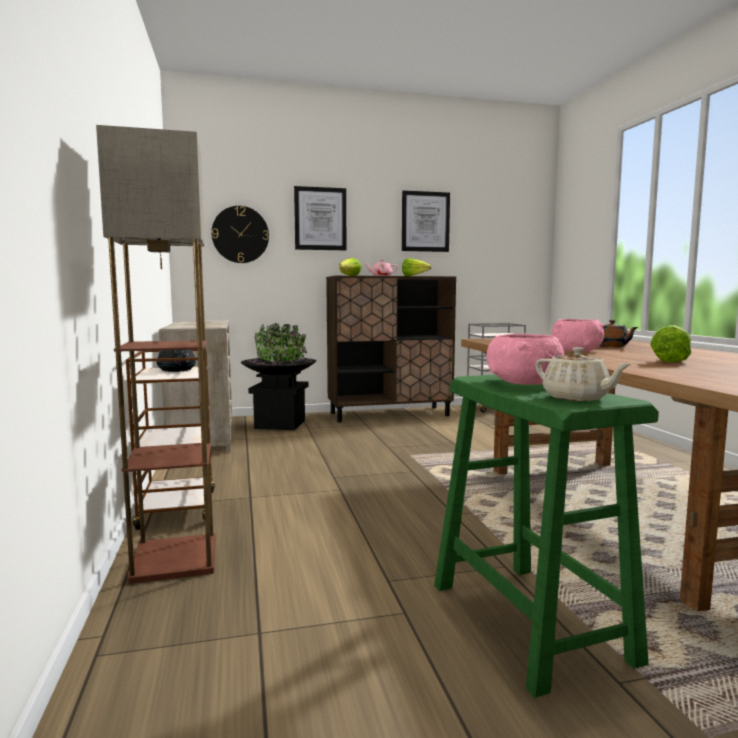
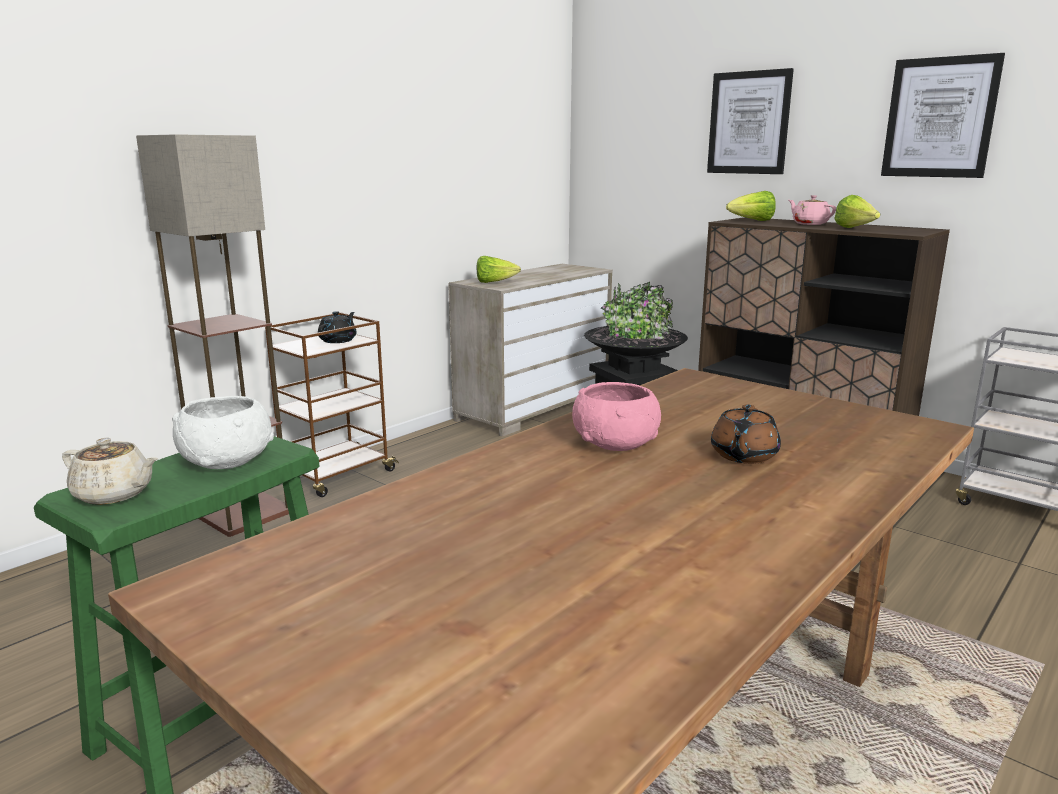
camera: 55 degrees right, 10 degrees up
wall clock [211,206,269,263] -> none
pink bowl [487,334,564,385] -> white bowl [172,396,274,469]
beige teapot [535,347,631,401] -> beige teapot turned 90 degrees counterclockwise [62,438,158,505]
lettuce [650,325,691,363] -> lettuce moved to [477,256,521,283]

